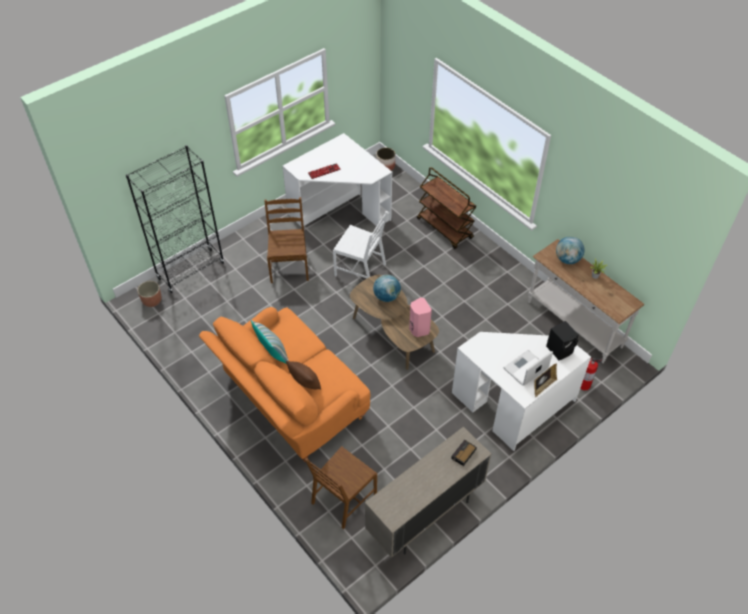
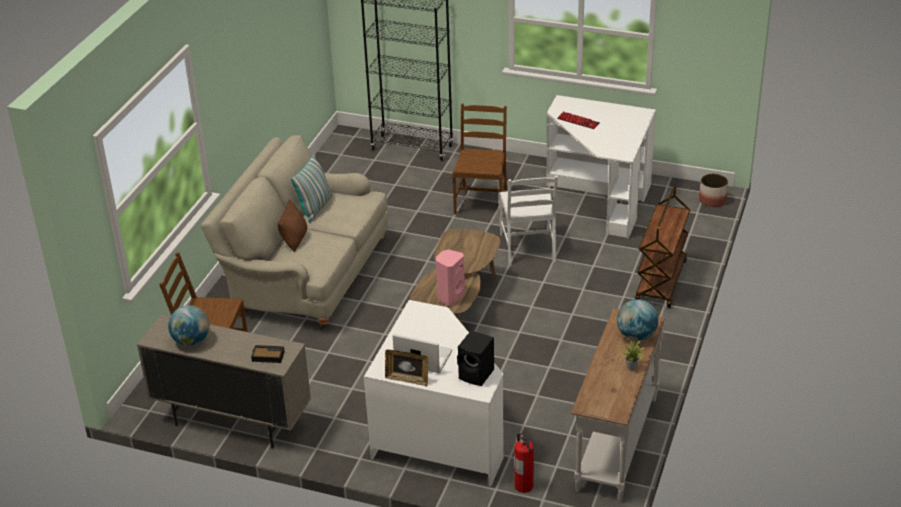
camera: 60 degrees right, 15 degrees down
planter [137,281,162,307] -> none
orange sofa [199,307,370,462] -> beige sofa [201,135,388,330]
brown chair [264,197,309,283] -> brown chair turned 45 degrees counterclockwise [452,103,507,214]
globe [373,275,401,302] -> globe moved to [168,305,210,346]

